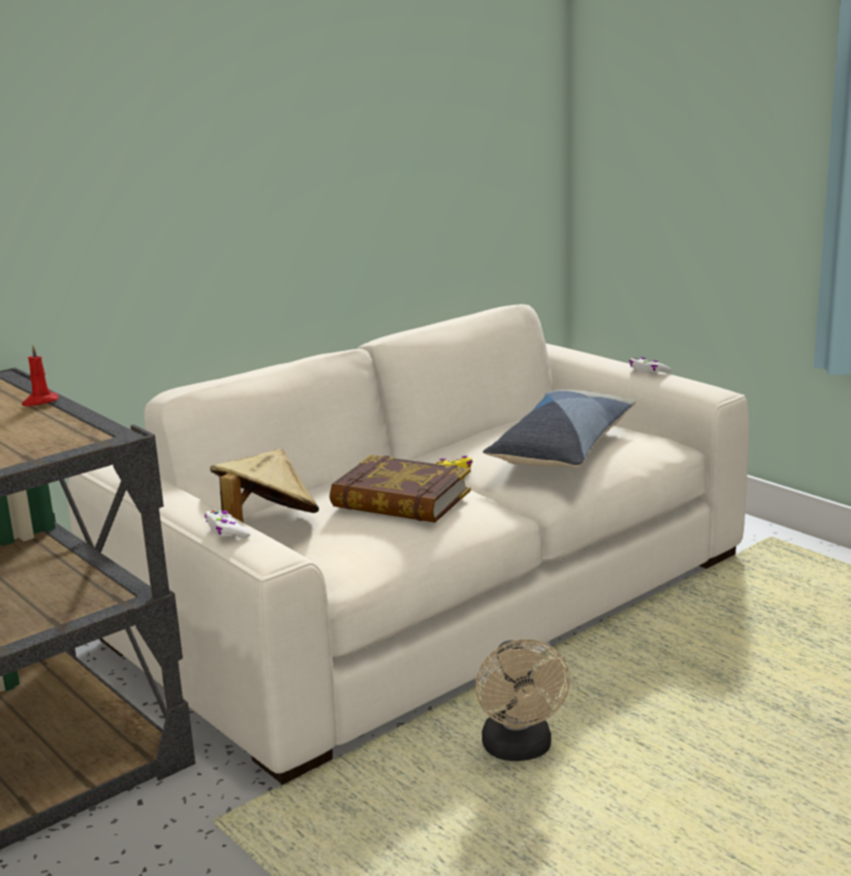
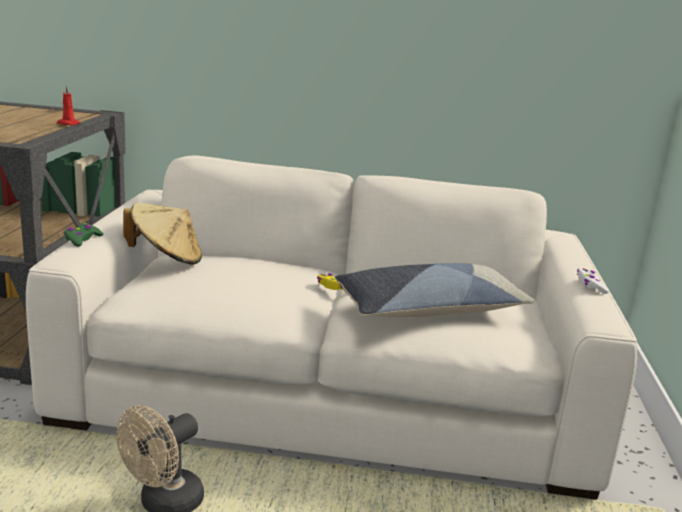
camera: 45 degrees right, 0 degrees up
white game controller [205,510,250,538] -> green game controller [63,223,103,247]
book [330,455,471,523] -> none

